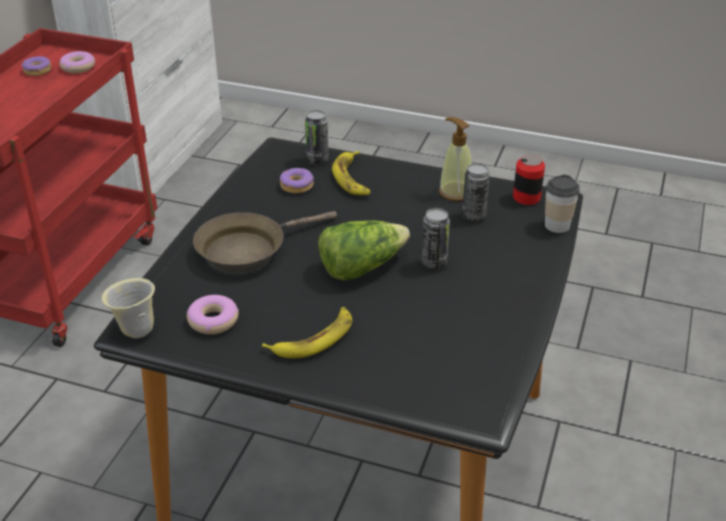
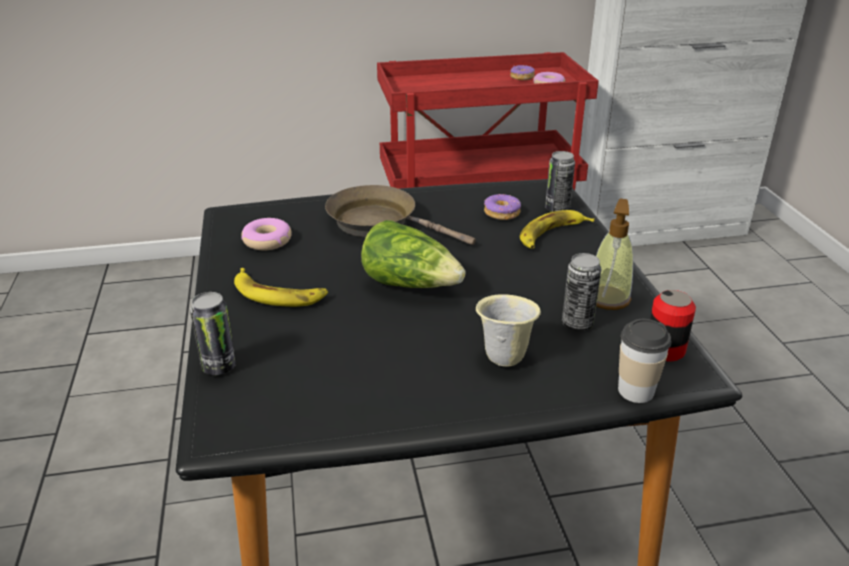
camera: 60 degrees right, 5 degrees down
beige mug [101,278,155,338] -> beige mug moved to [476,294,541,367]
can [422,208,450,270] -> can moved to [190,292,236,375]

